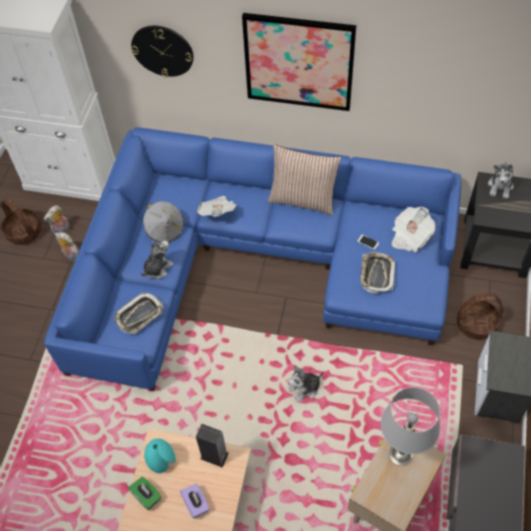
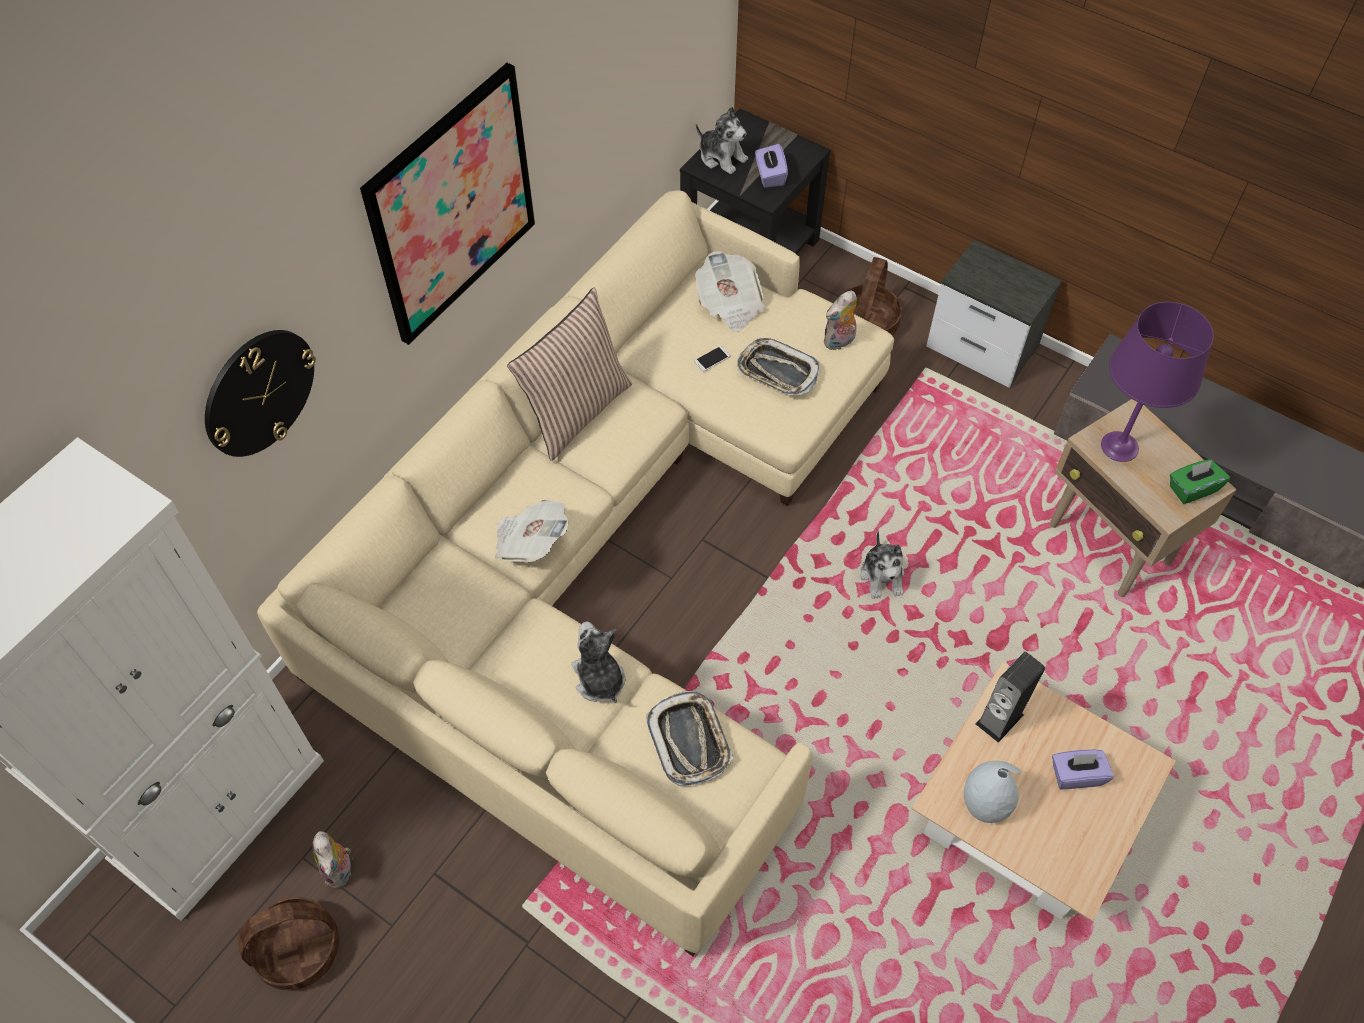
camera: 70 degrees left, 0 degrees up
blue sofa [44,127,461,391] -> beige sofa [257,190,894,956]
plush toy [55,232,79,260] -> plush toy moved to [824,291,857,350]
green tissue box [128,477,162,510] -> green tissue box moved to [1170,459,1230,504]
grey hat [143,201,184,242] -> none
turquoise vase [144,439,176,473] -> grey vase [964,761,1022,823]
grey table lamp [381,387,440,466] -> purple table lamp [1101,302,1213,462]
none -> purple tissue box [755,144,788,188]

